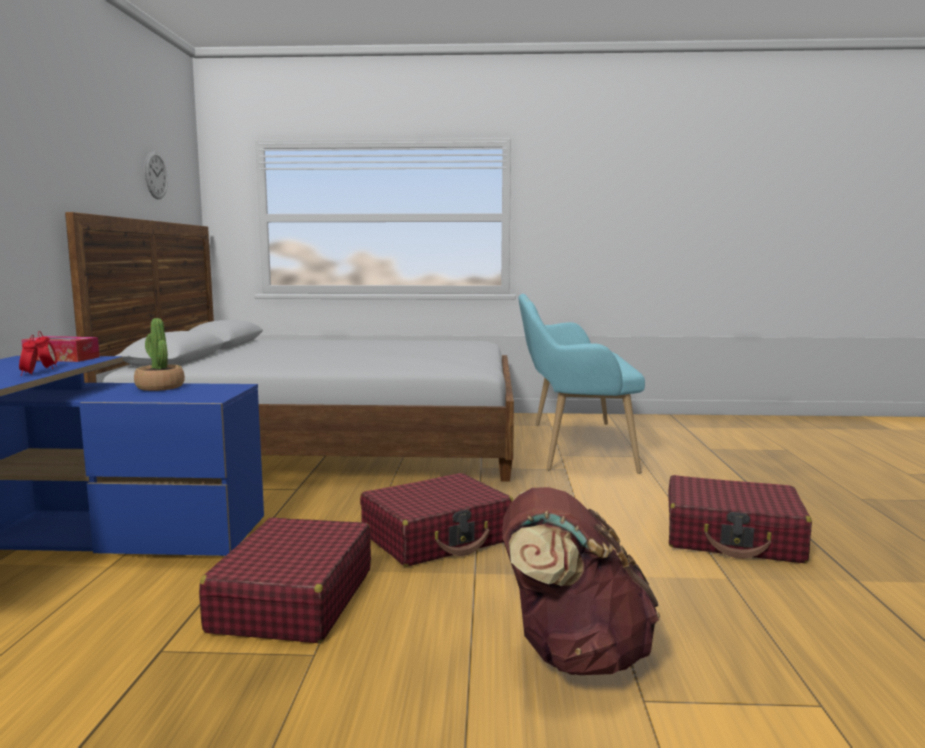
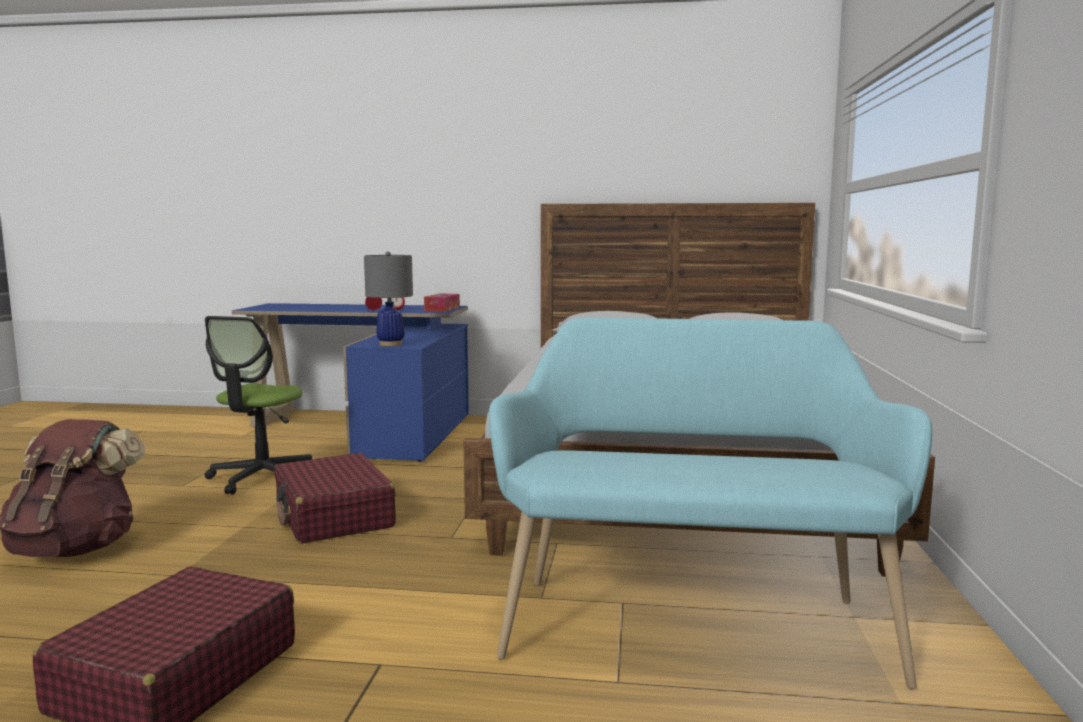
camera: 95 degrees right, 0 degrees up
potted plant [134,318,185,391] -> none
wall clock [144,152,168,199] -> none
red suitcase [199,517,371,643] -> office chair [205,316,312,495]
none -> grey table lamp [364,251,413,346]

